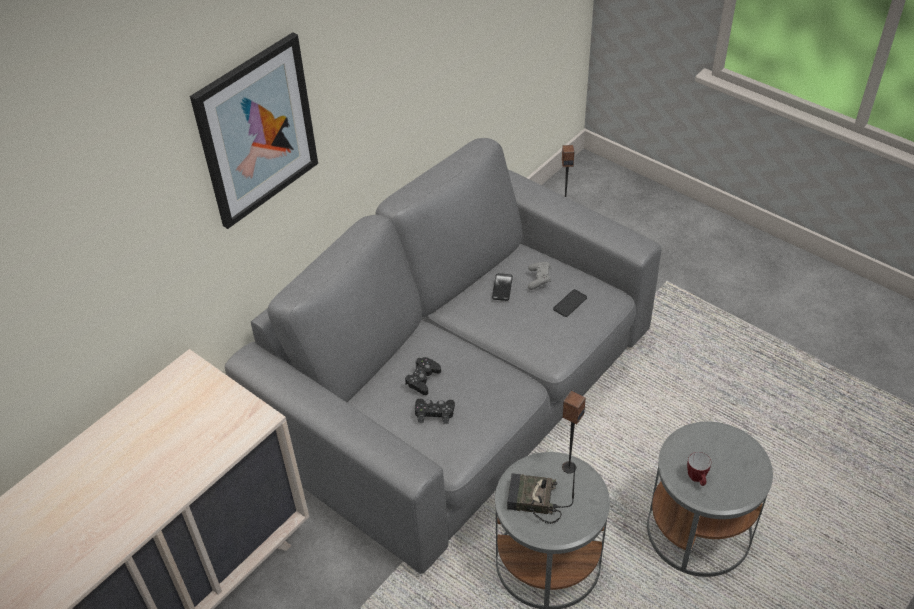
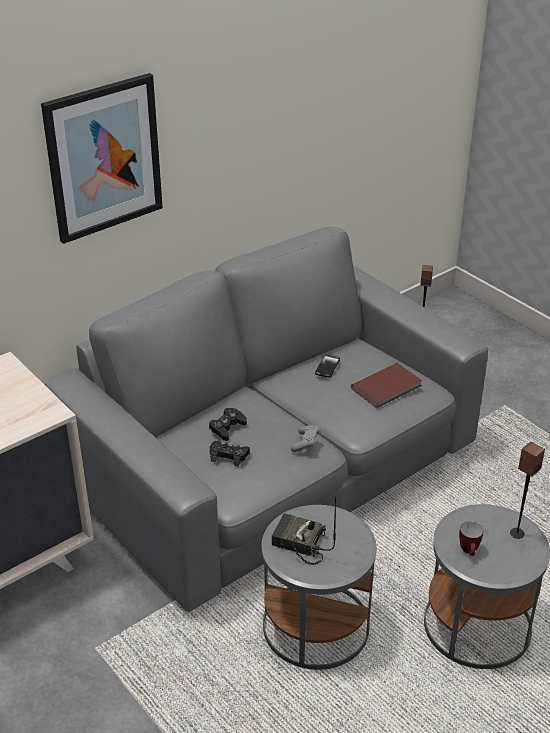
camera: 10 degrees right, 10 degrees down
grey game controller [528,262,551,290] -> grey game controller moved to [291,425,321,452]
phone [553,289,587,317] -> brown book [351,363,422,408]
speaker [562,391,586,474] -> speaker moved to [510,442,545,539]

